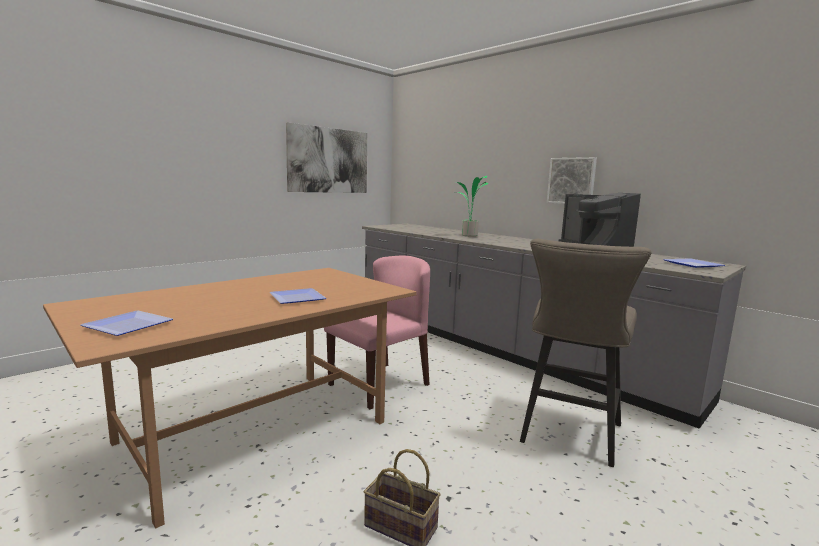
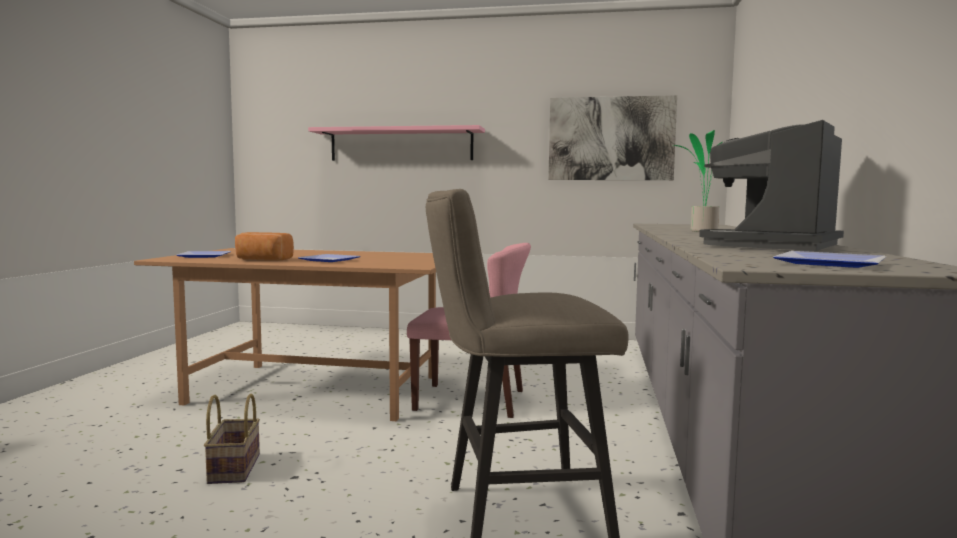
camera: 55 degrees right, 5 degrees down
picture [547,157,597,204] -> none
none -> bread [235,232,294,261]
none -> pink shelf [308,125,485,161]

